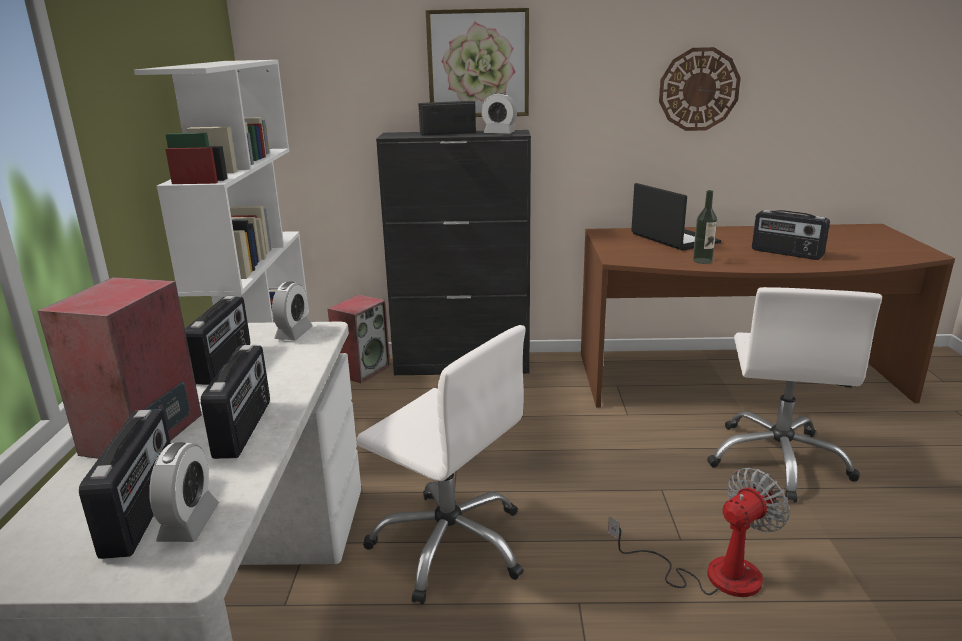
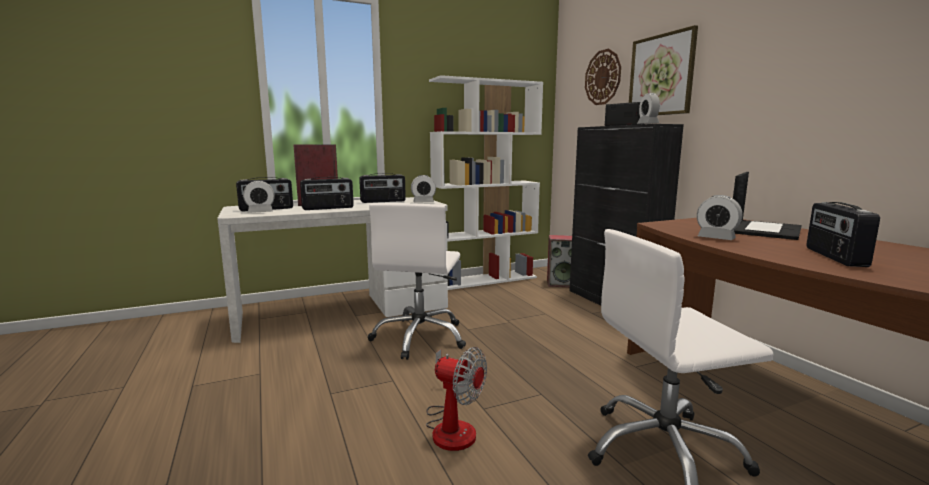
camera: 65 degrees right, 10 degrees down
wall clock [659,47,741,131] -> wall clock moved to [585,49,621,105]
bottle [693,190,717,264] -> alarm clock [697,195,742,240]

